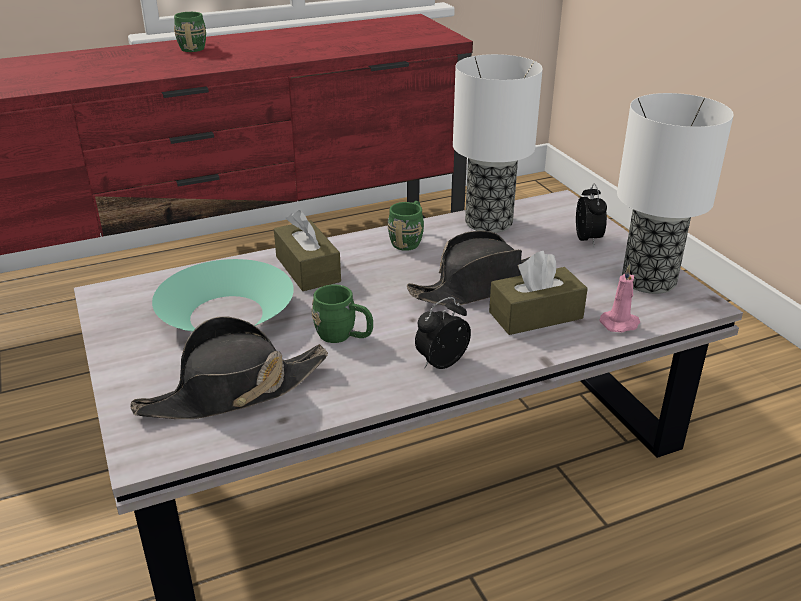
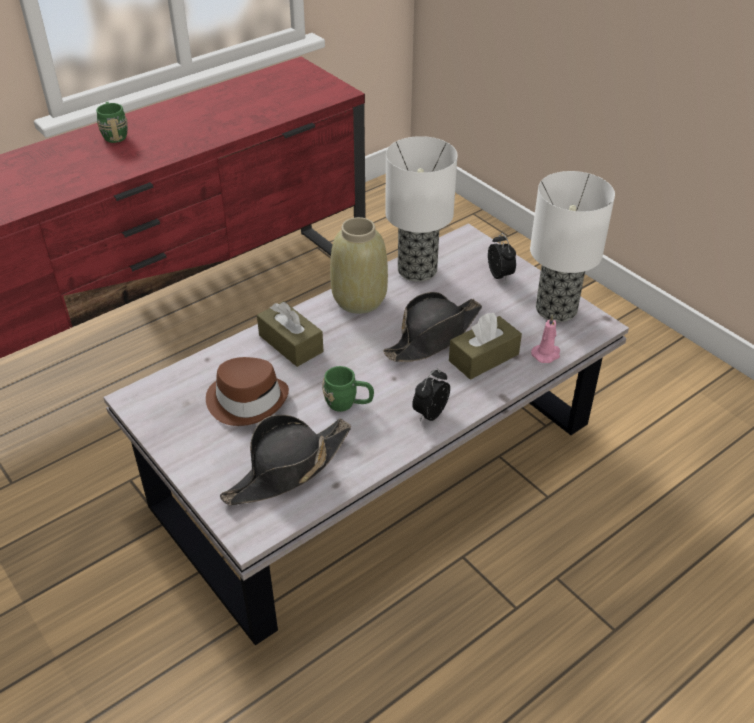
camera: 15 degrees left, 10 degrees up
turquoise bowl [152,259,294,332] -> brown hat [206,357,289,426]
green mug [388,201,424,251] -> beige vase [330,217,388,314]

